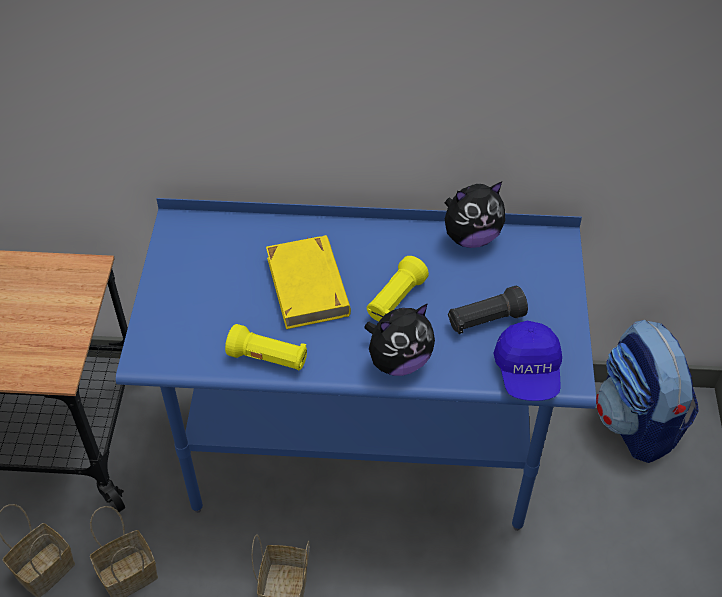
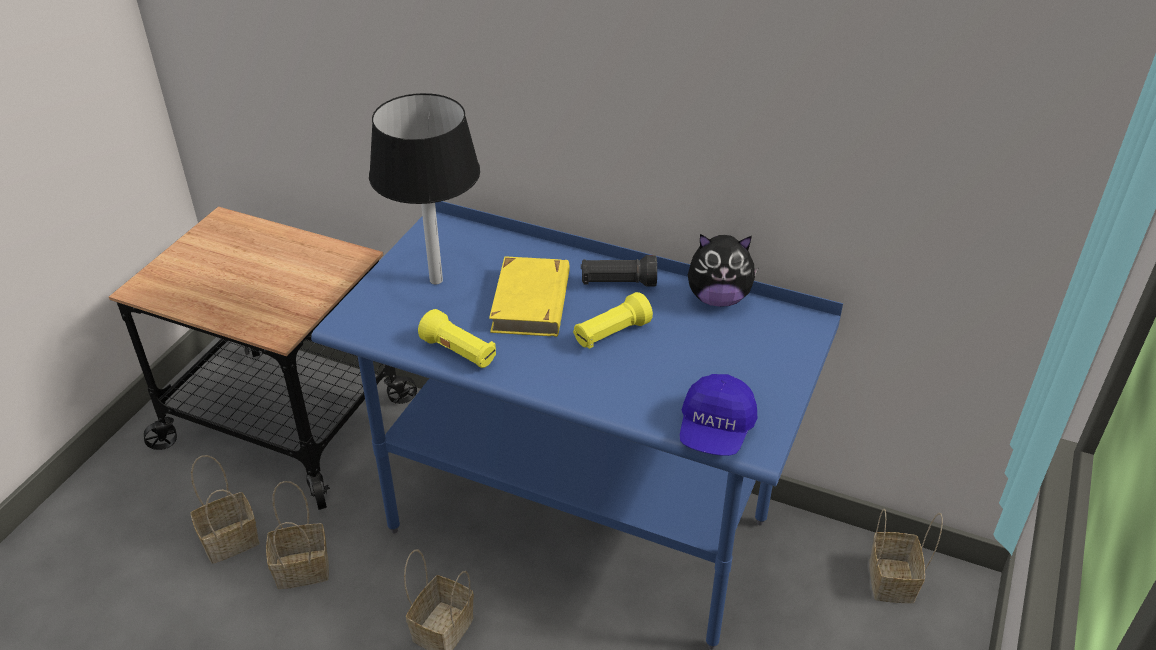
camera: 20 degrees right, 10 degrees down
plush toy [364,303,435,376] -> none
black flashlight [448,286,528,334] -> black flashlight moved to [581,255,657,287]
backpack [596,319,699,463] -> basket [869,509,943,603]
none -> black table lamp [369,93,480,284]

